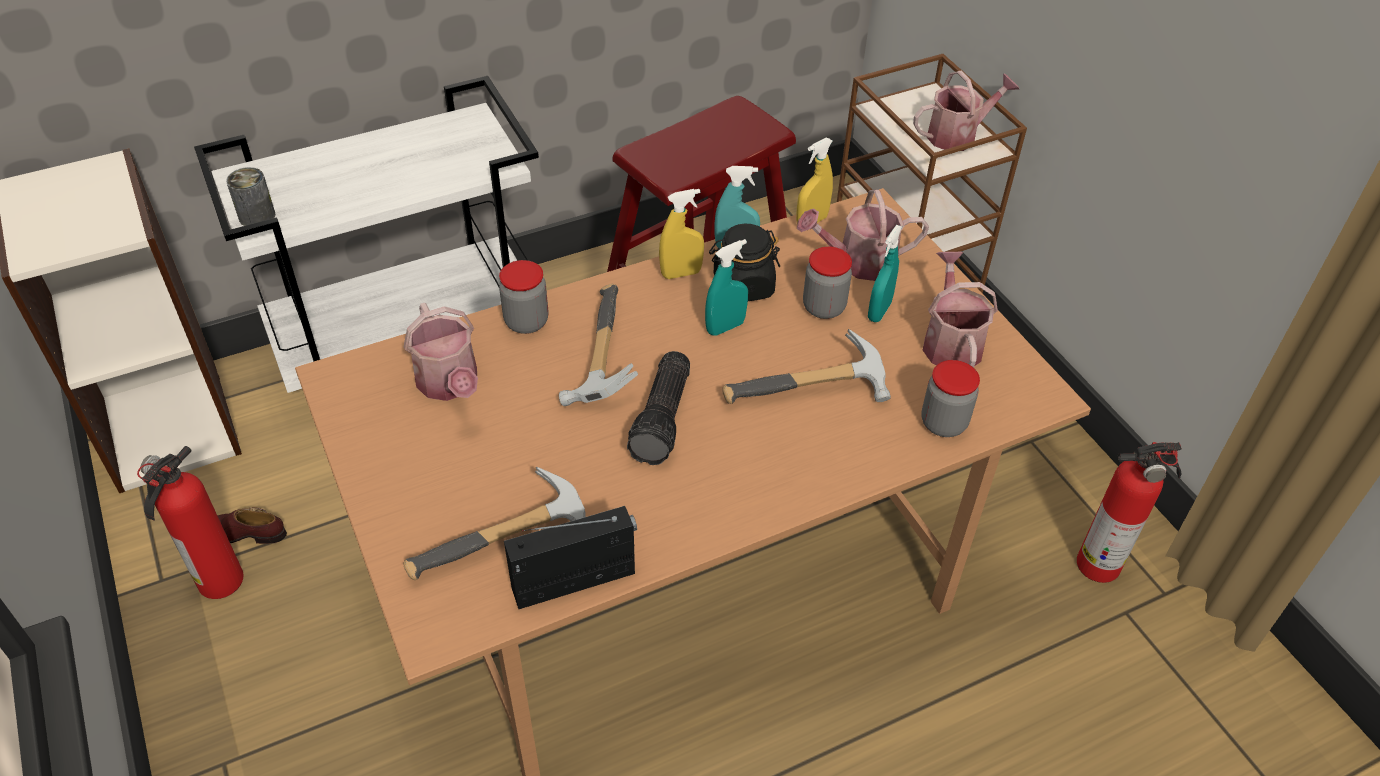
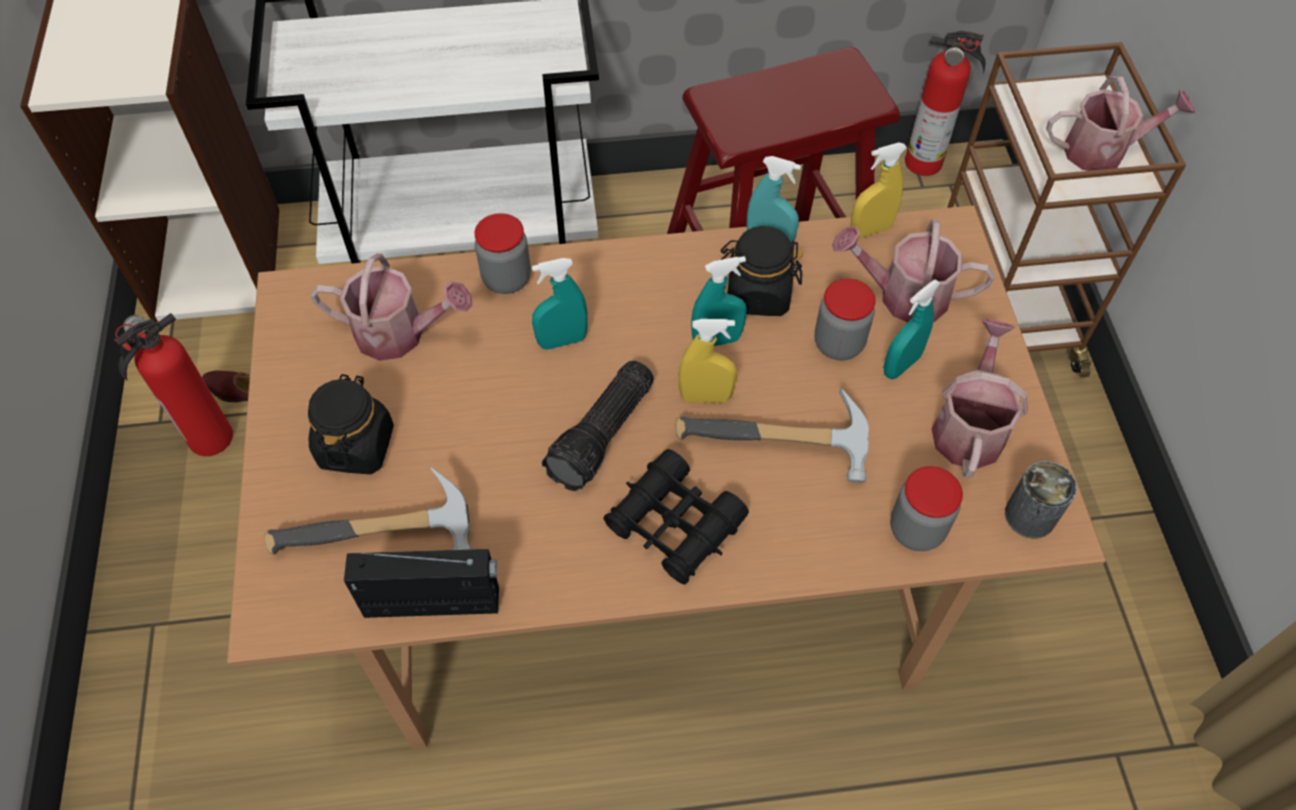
camera: 20 degrees right, 10 degrees up
can [226,167,275,226] -> can moved to [1005,461,1077,539]
watering can [404,303,478,401] -> watering can turned 75 degrees counterclockwise [311,253,472,361]
hammer [559,284,638,406] -> turquoise spray bottle [532,258,588,350]
yellow spray bottle [659,189,704,279] -> yellow spray bottle moved to [678,319,737,403]
fire extinguisher [1077,442,1182,583] -> fire extinguisher moved to [905,31,986,176]
none -> black jar [308,374,394,474]
none -> black binoculars [603,449,749,585]

